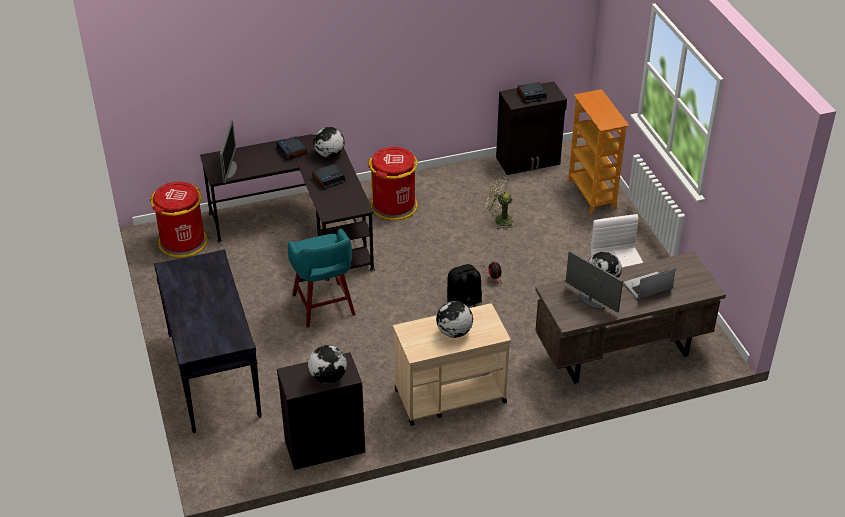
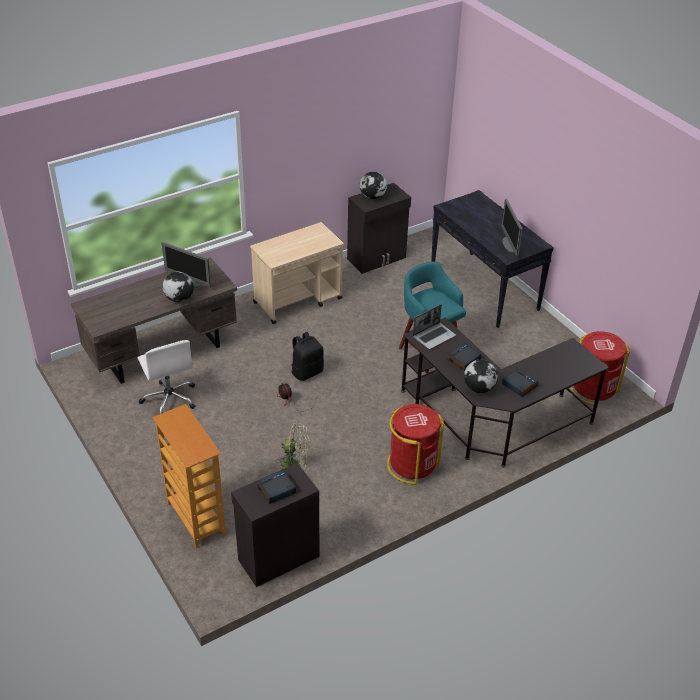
camera: 165 degrees right, 0 degrees up
monitor [220,120,237,184] -> monitor moved to [501,199,523,257]
globe [436,301,473,338] -> none
laptop [624,268,676,300] -> laptop moved to [413,304,456,349]

